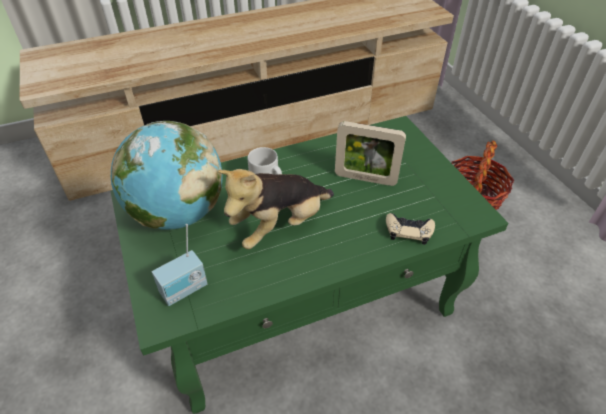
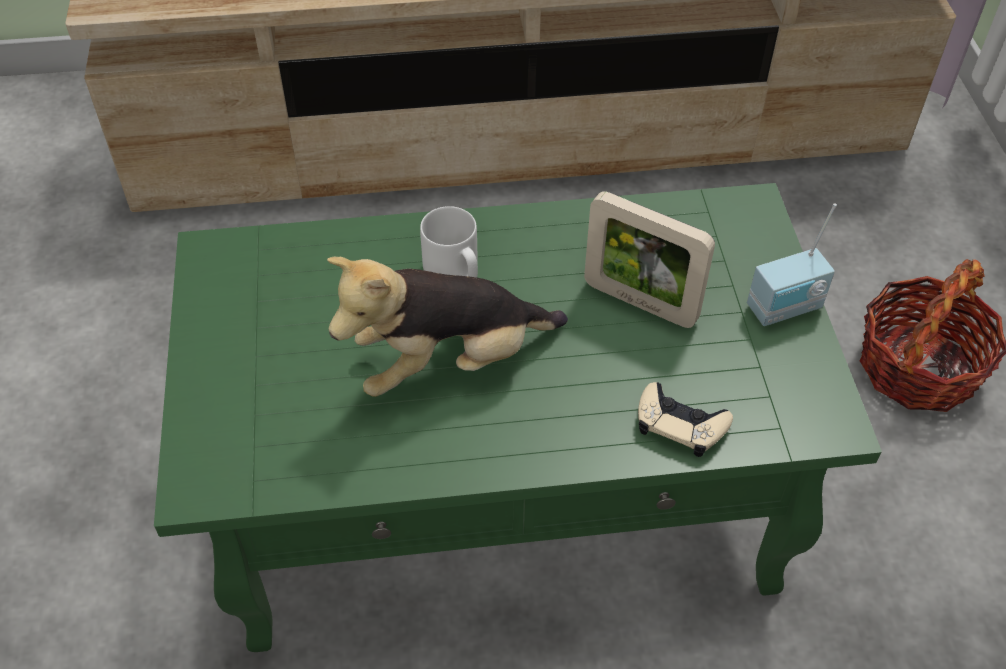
camera: 15 degrees right, 5 degrees up
globe [111,121,223,230] -> none
radio [152,224,208,306] -> radio moved to [747,203,837,326]

